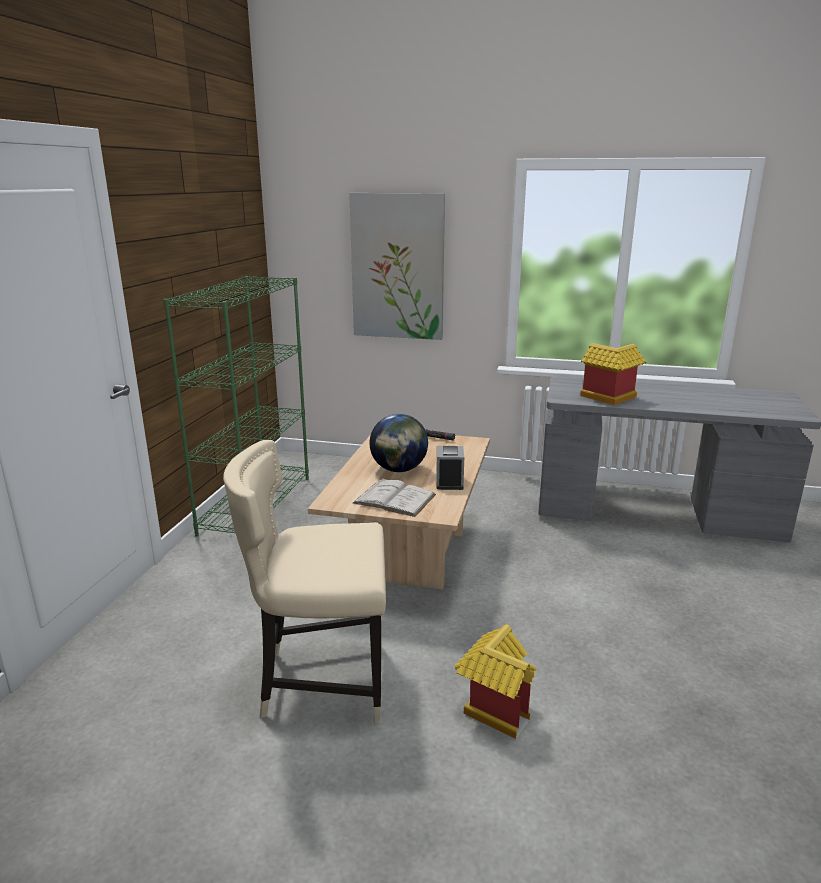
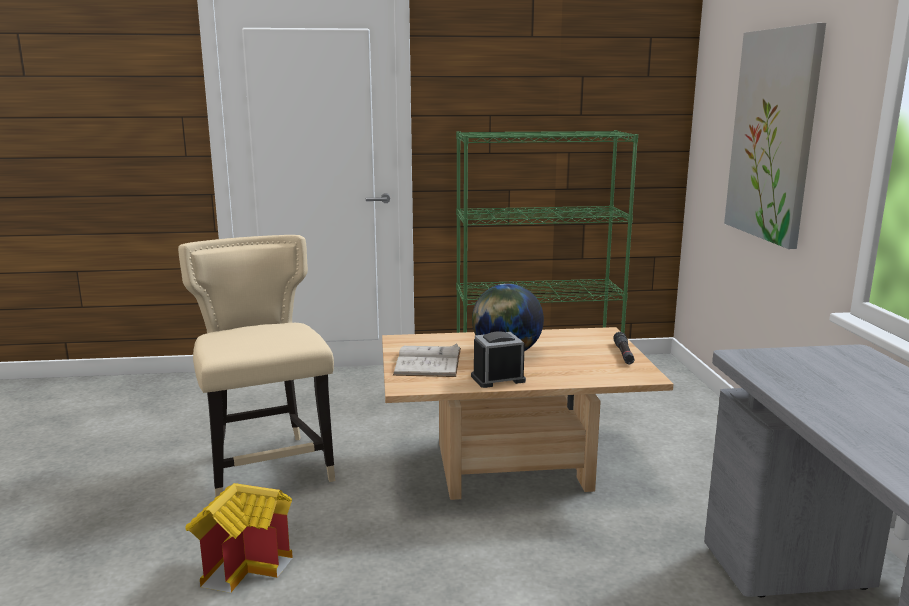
camera: 70 degrees right, 5 degrees down
toy house [580,343,647,405] -> none

